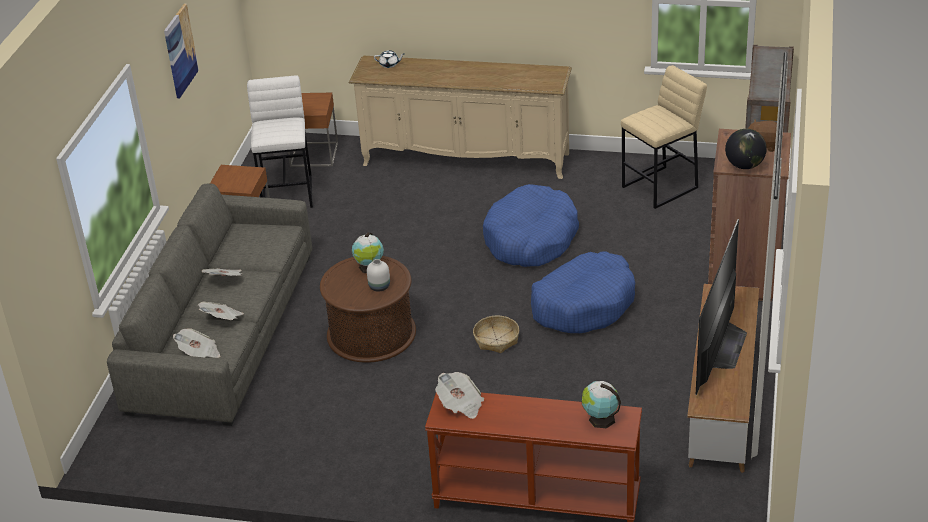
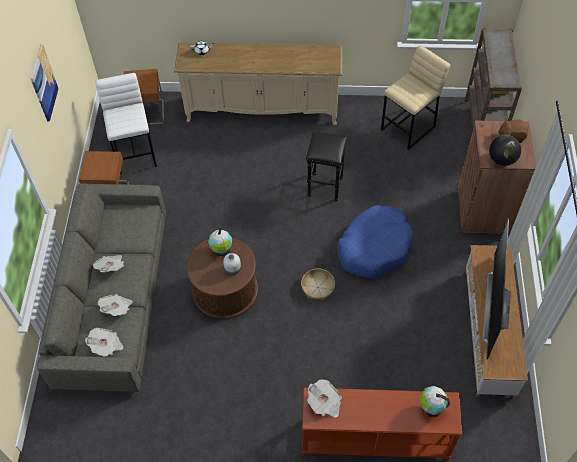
camera: 10 degrees left, 20 degrees up
blue dog bed [483,184,579,267] -> black stool [306,132,347,201]

